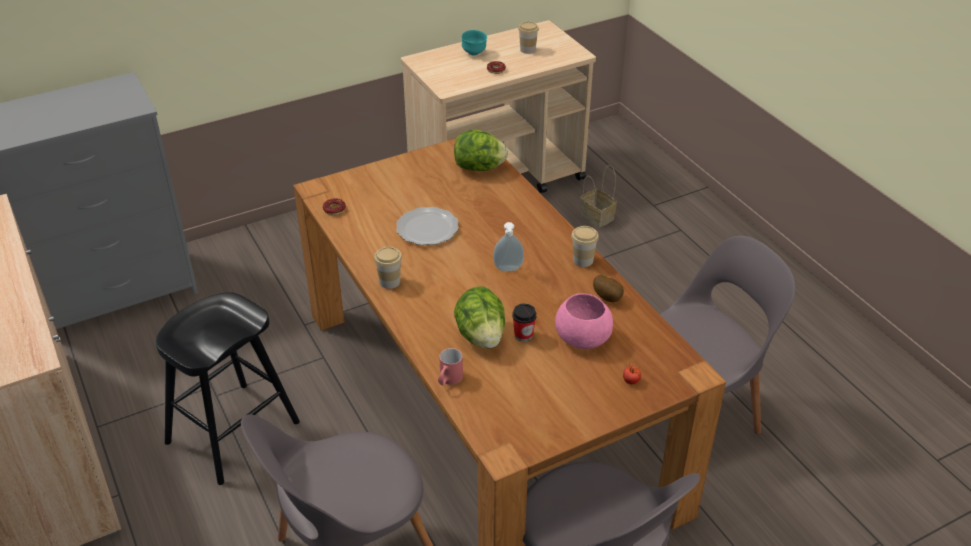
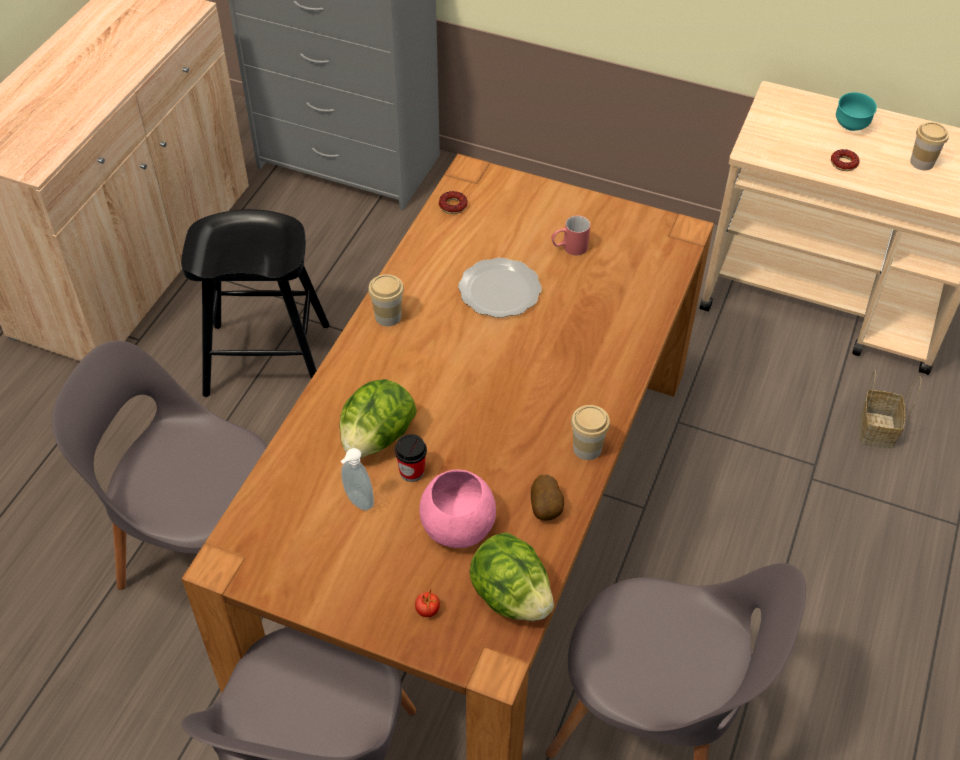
camera: 50 degrees right, 10 degrees up
red mug [438,348,463,385] -> red mug moved to [551,216,590,255]
lettuce [454,130,508,171] -> lettuce moved to [469,533,554,621]
soap dispenser [493,222,524,271] -> soap dispenser moved to [341,448,374,511]

